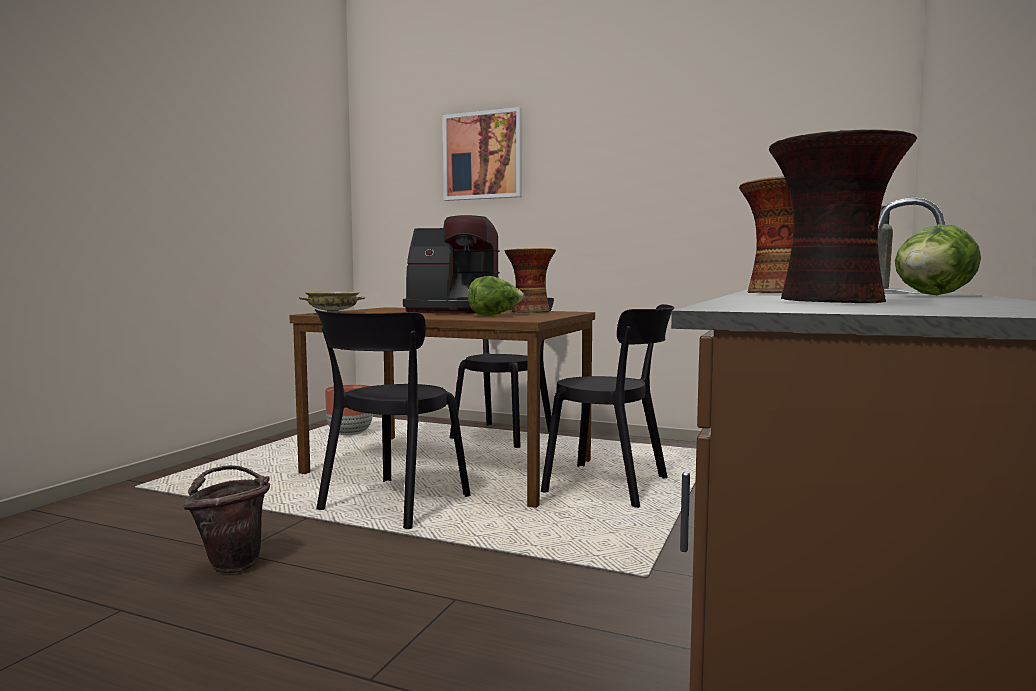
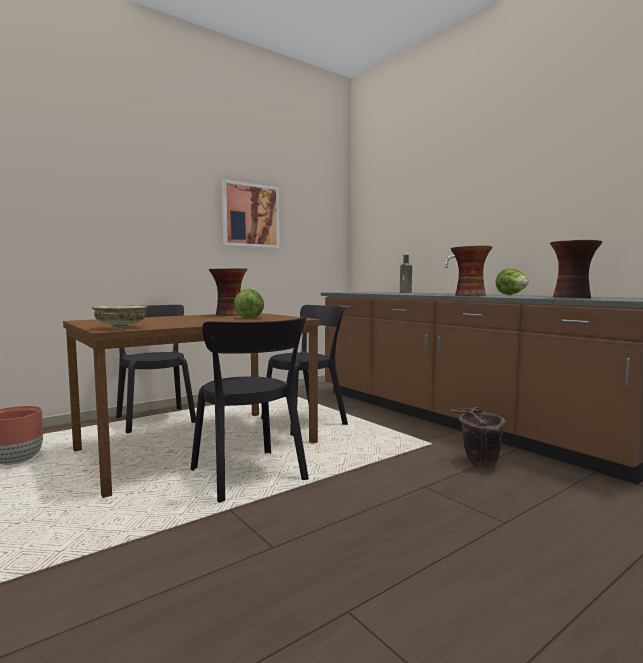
camera: 60 degrees left, 0 degrees up
brown bucket [183,465,270,573] -> brown bucket moved to [451,407,506,467]
coffee machine [403,215,500,314] -> none
picture [443,107,522,201] -> picture moved to [222,180,279,248]

